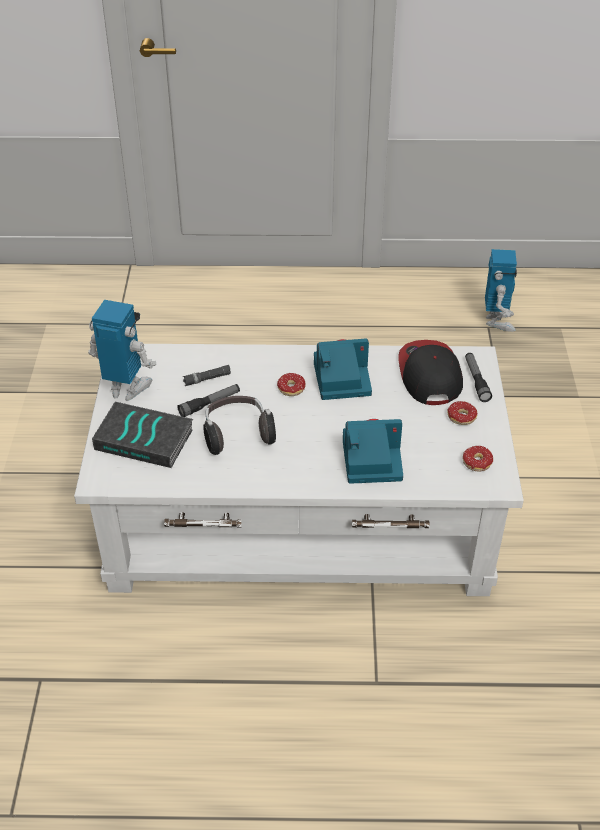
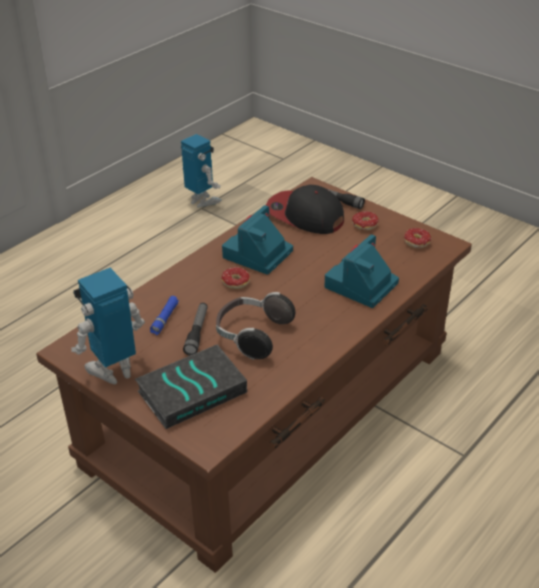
camera: 50 degrees left, 5 degrees down
white coffee table [74,344,524,596] -> brown coffee table [36,177,472,573]
black flashlight [183,365,231,386] -> blue flashlight [150,296,179,335]

